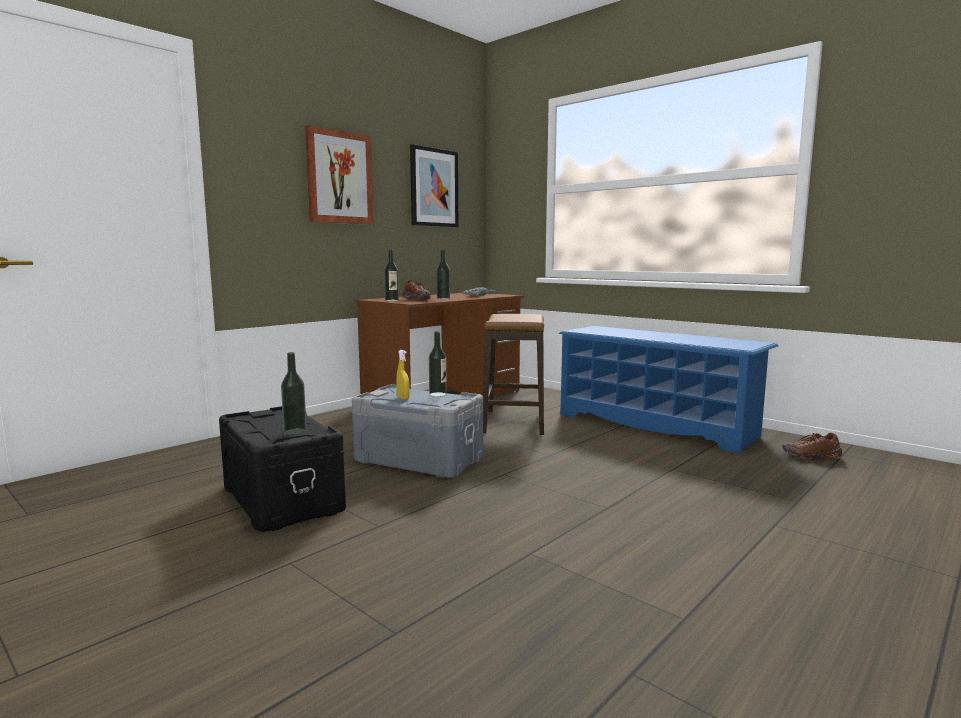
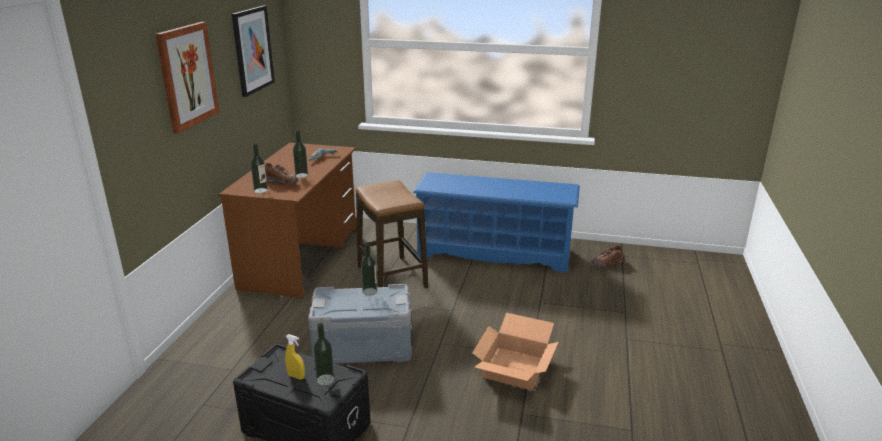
camera: 30 degrees left, 15 degrees up
yellow spray bottle [396,350,410,400] -> yellow spray bottle moved to [285,334,305,379]
none -> cardboard box [472,313,558,390]

